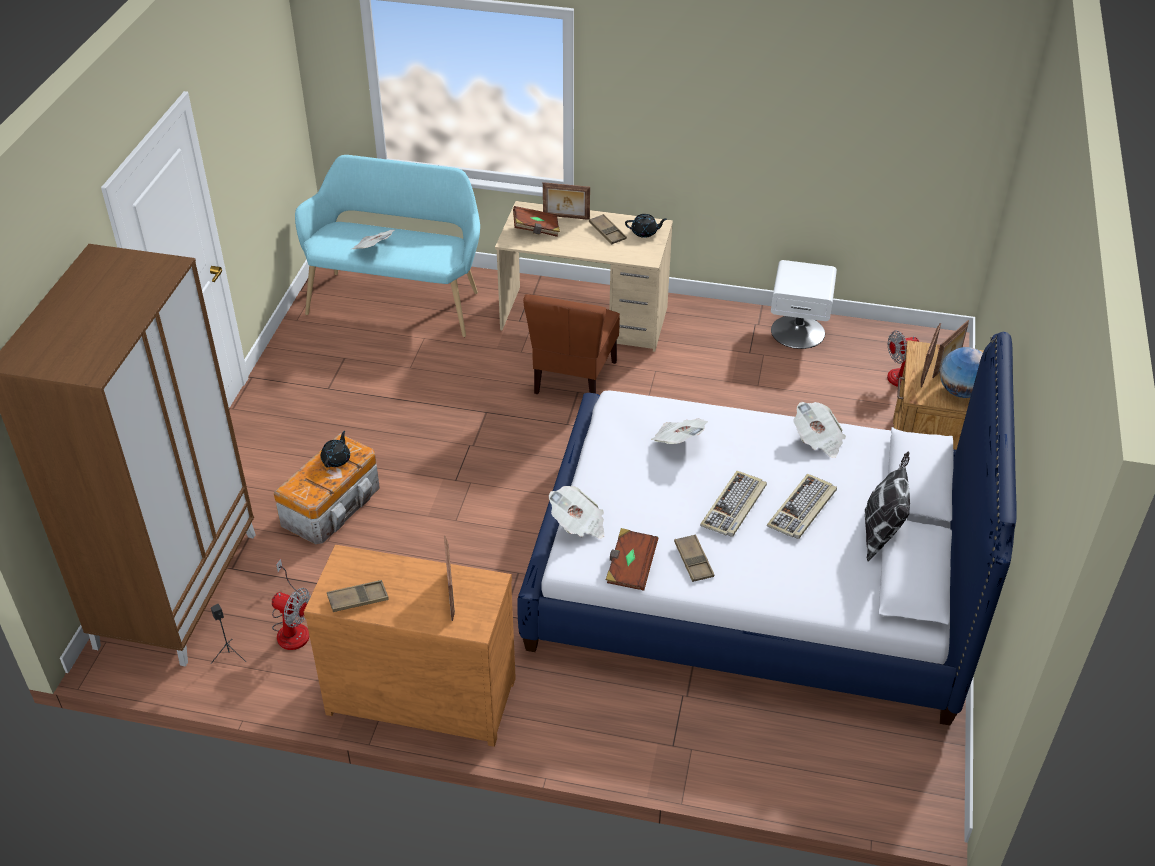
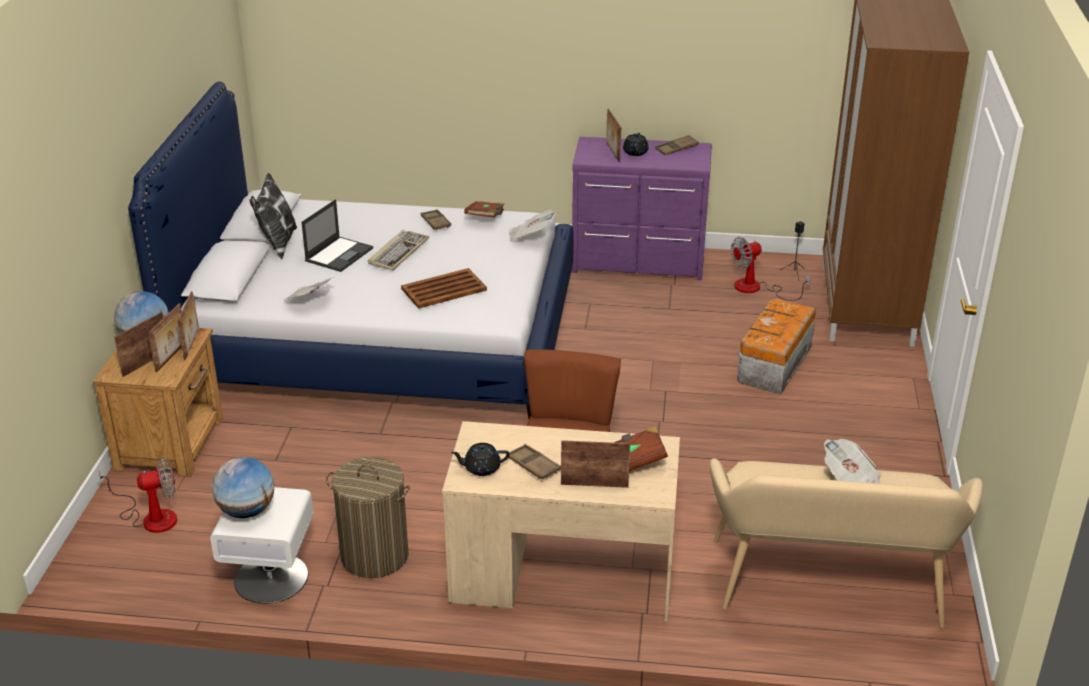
camera: 175 degrees right, 10 degrees down
fan [272,559,311,650] -> fan turned 45 degrees counterclockwise [731,237,811,301]
turquoise bench [295,155,480,337] -> beige bench [710,458,983,628]
brown dresser [304,545,516,747] -> purple dresser [572,137,712,281]
black teapot [321,431,350,468] -> black teapot moved to [623,133,649,156]
newspaper [651,419,708,444] -> brown tray [401,268,487,309]
keyboard [767,474,837,539] -> laptop [301,199,373,272]
none -> picture frame [177,291,199,361]
none -> globe [212,457,274,518]
none -> laundry basket [326,457,410,578]

